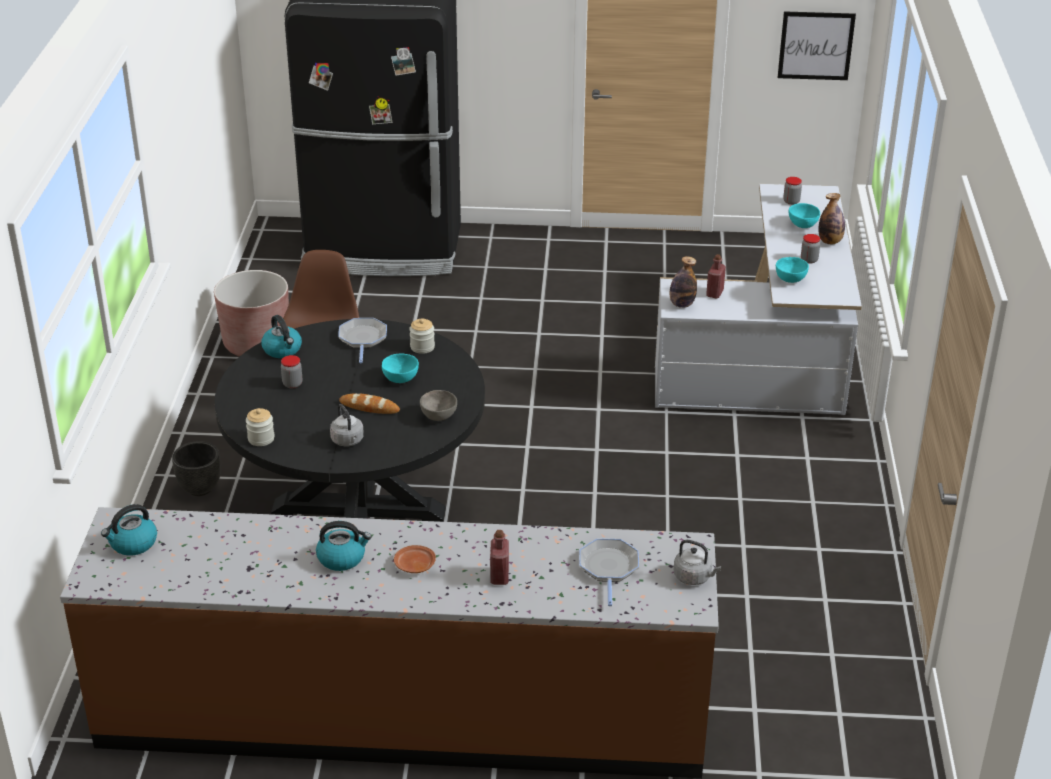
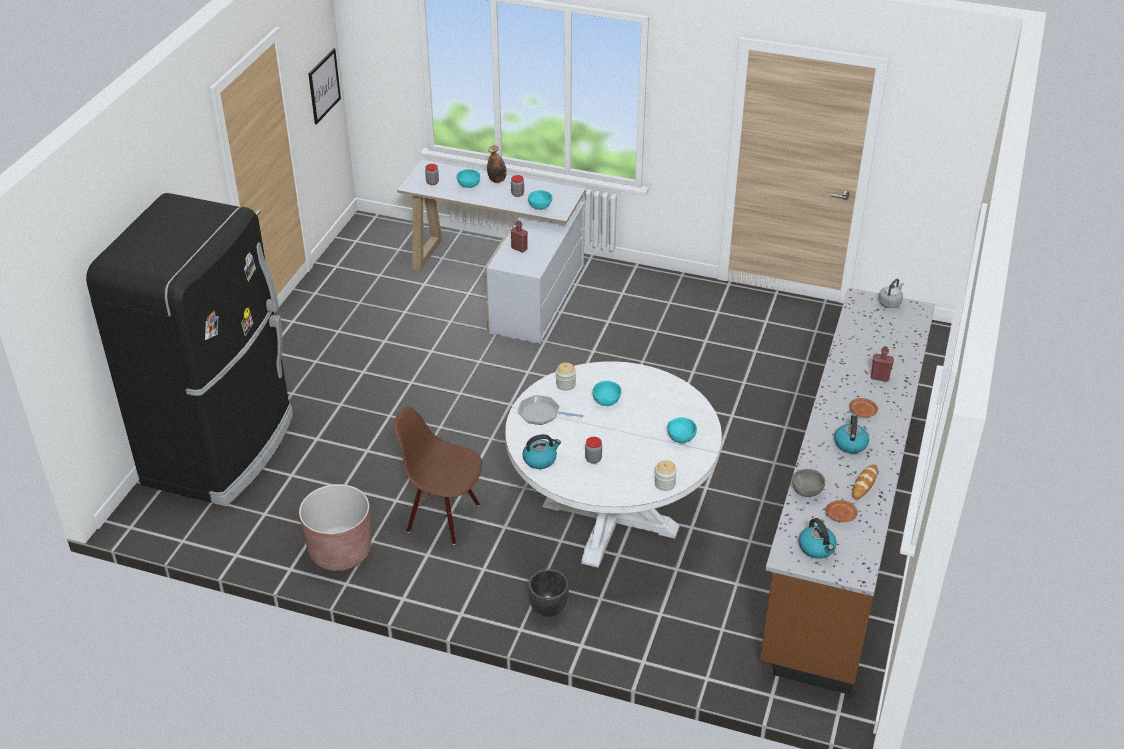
camera: 75 degrees left, 5 degrees up
black dining table [214,319,485,522] -> white dining table [505,361,722,568]
grey kettle [330,404,364,447] -> turquoise bowl [667,417,697,443]
bread [339,393,400,414] -> bread moved to [852,465,878,499]
grey bowl [420,390,457,421] -> grey bowl moved to [792,469,825,497]
frying pan [579,539,639,606] -> none
bottle [670,256,697,308] -> none
none -> brown plate [826,500,858,522]

